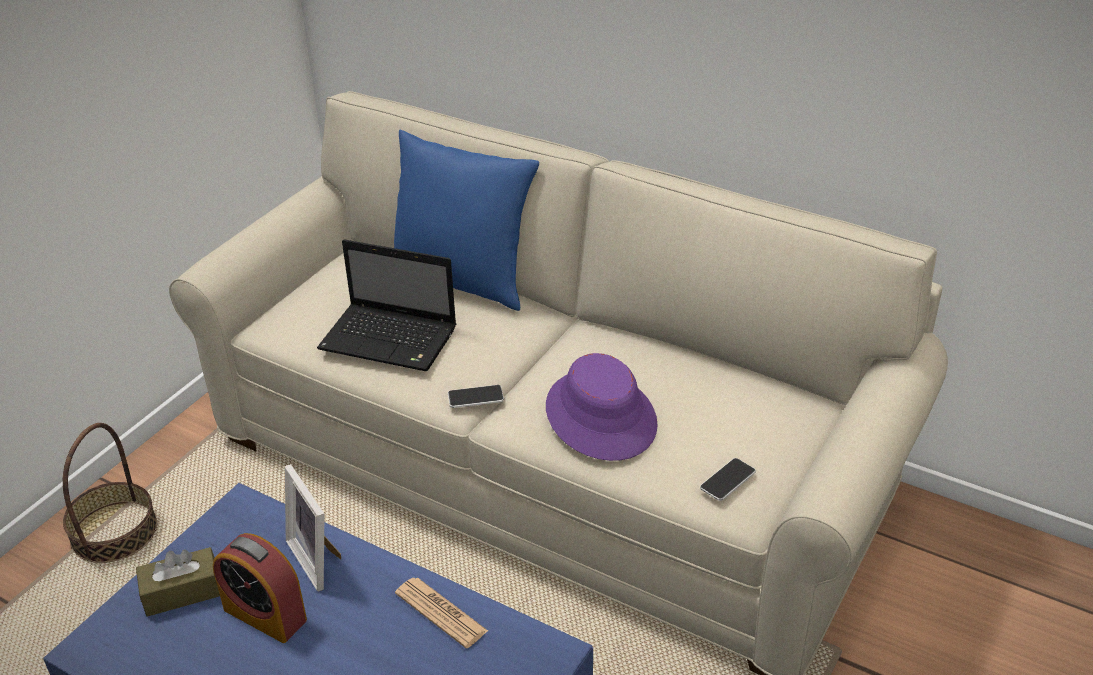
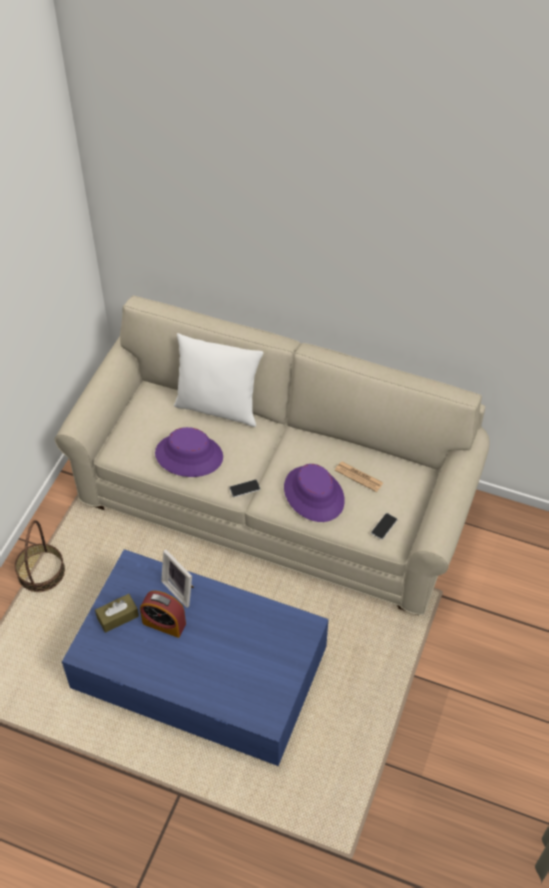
camera: 10 degrees left, 15 degrees up
laptop [317,239,456,371] -> purple hat [155,427,223,477]
blue pillow [394,130,539,311] -> white pillow [174,333,264,427]
newspaper [395,578,488,648] -> newspaper moved to [335,462,383,492]

